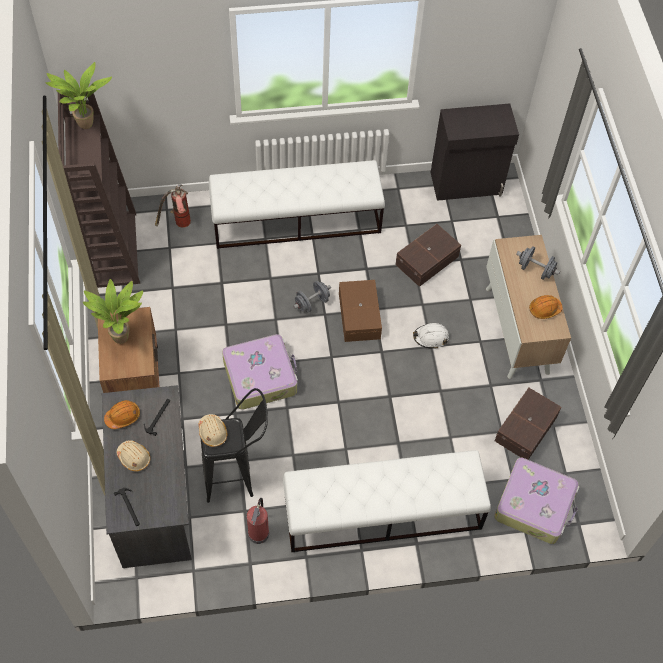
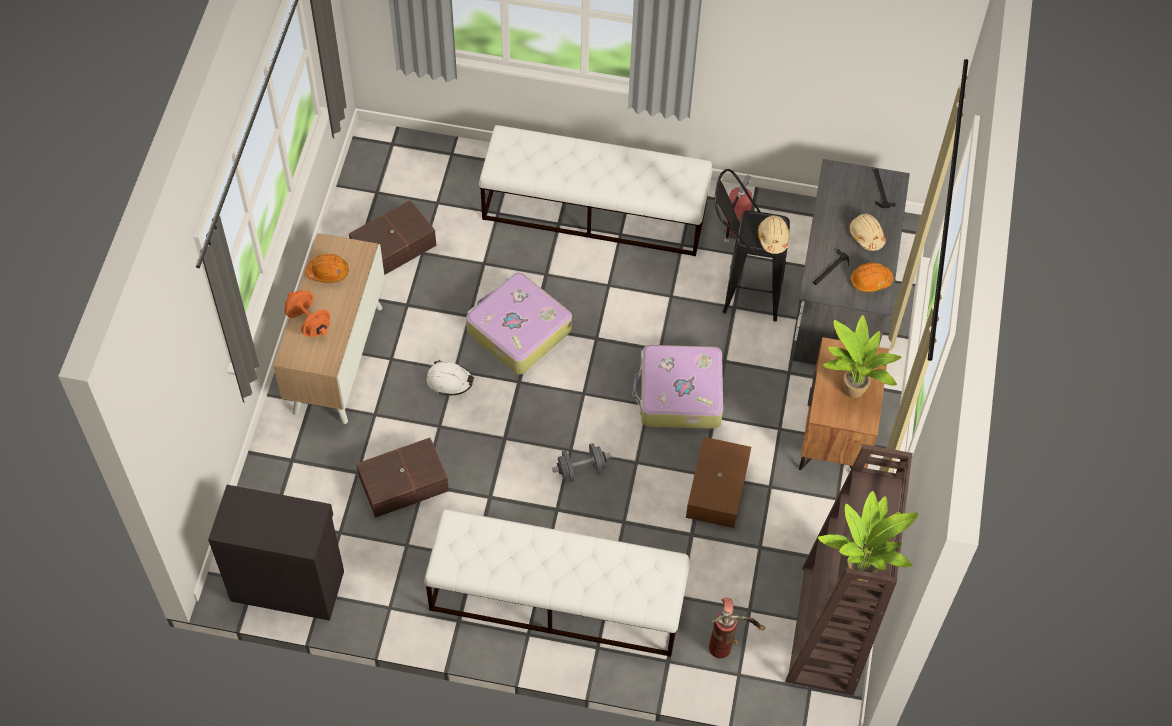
camera: 160 degrees left, 0 degrees up
brown storage box [339,280,382,342] -> brown storage box moved to [686,437,751,528]
suitcase [494,457,579,544] -> suitcase moved to [466,272,572,374]
grey dumbbell [516,246,560,280] -> orange dumbbell [284,290,331,337]

